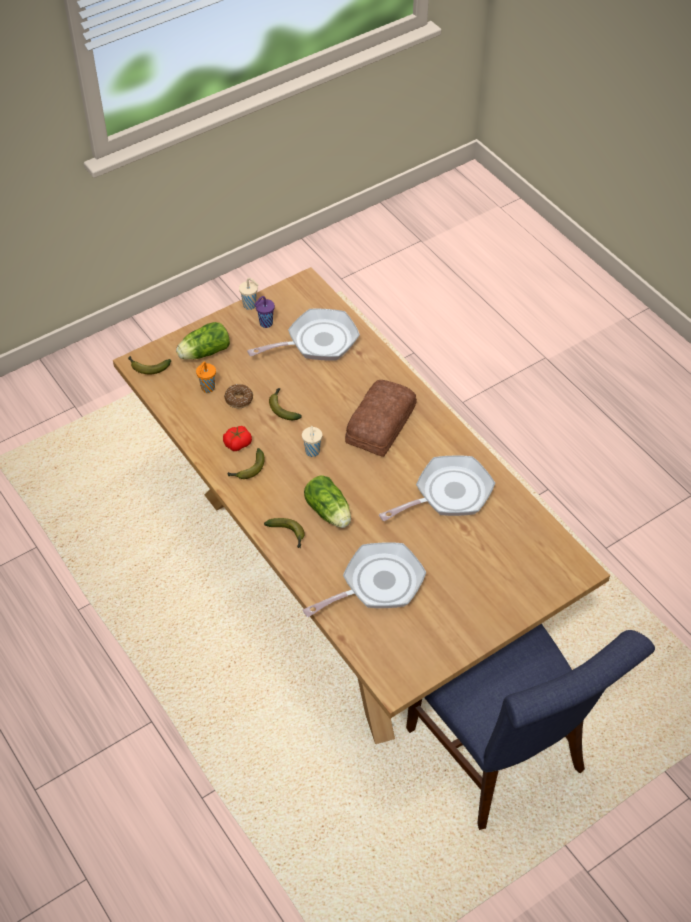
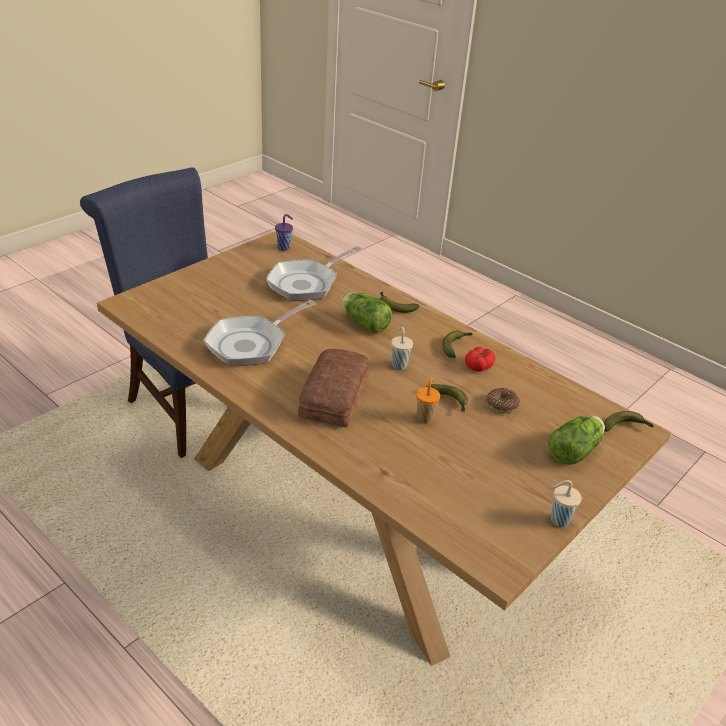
camera: 165 degrees right, 15 degrees down
orange cup [196,361,216,393] -> orange cup moved to [416,377,440,424]
frying pan [247,309,360,361] -> none
purple cup [254,296,275,328] -> purple cup moved to [275,214,293,251]

